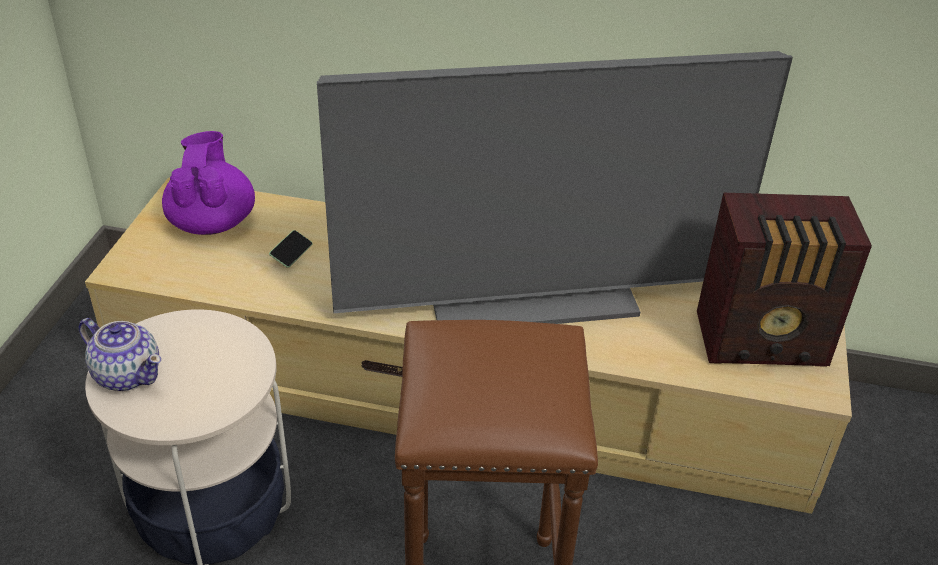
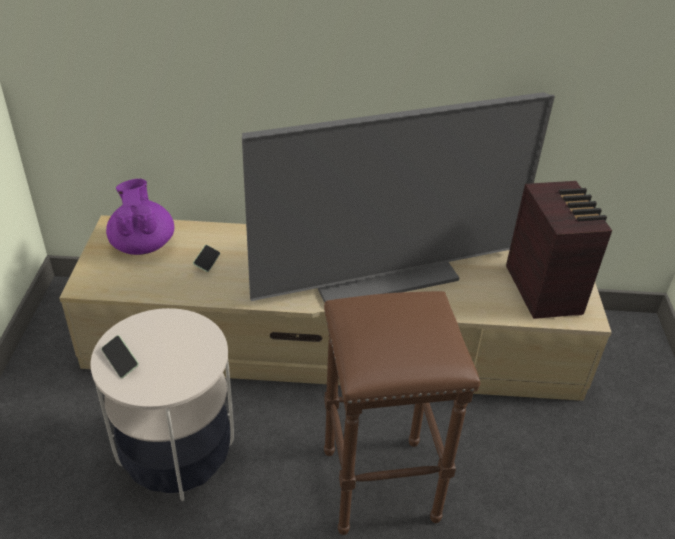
camera: 10 degrees left, 0 degrees up
teapot [78,318,161,391] -> phone [101,335,139,378]
radio [697,193,872,367] -> radio turned 90 degrees counterclockwise [506,181,612,319]

